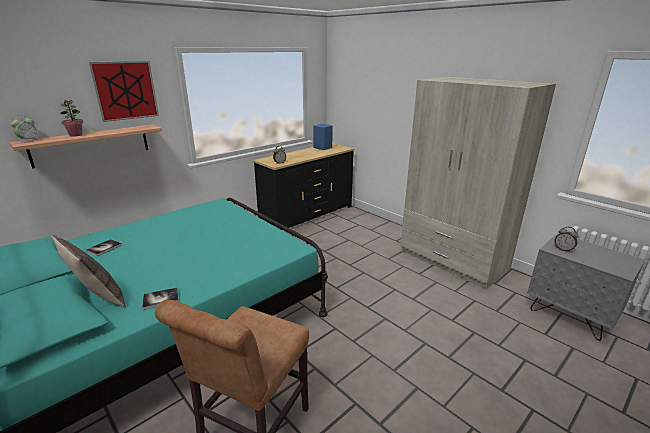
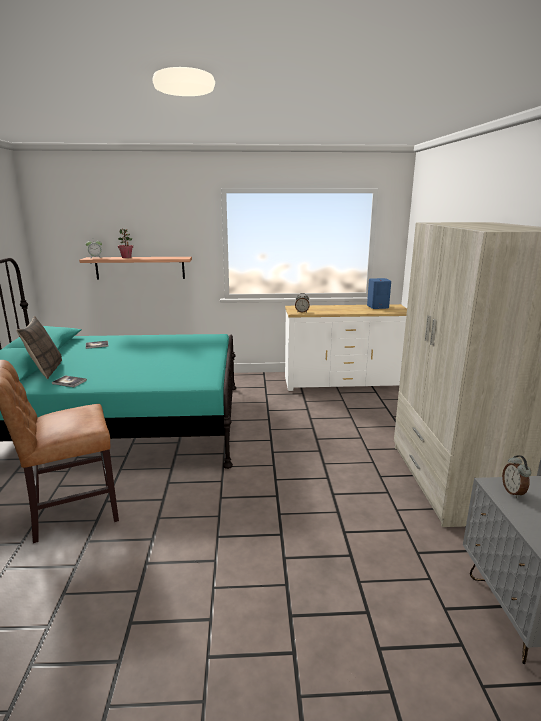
camera: 40 degrees right, 5 degrees down
picture [89,61,159,122] -> none
black dresser [253,143,354,230] -> white dresser [285,304,407,391]

